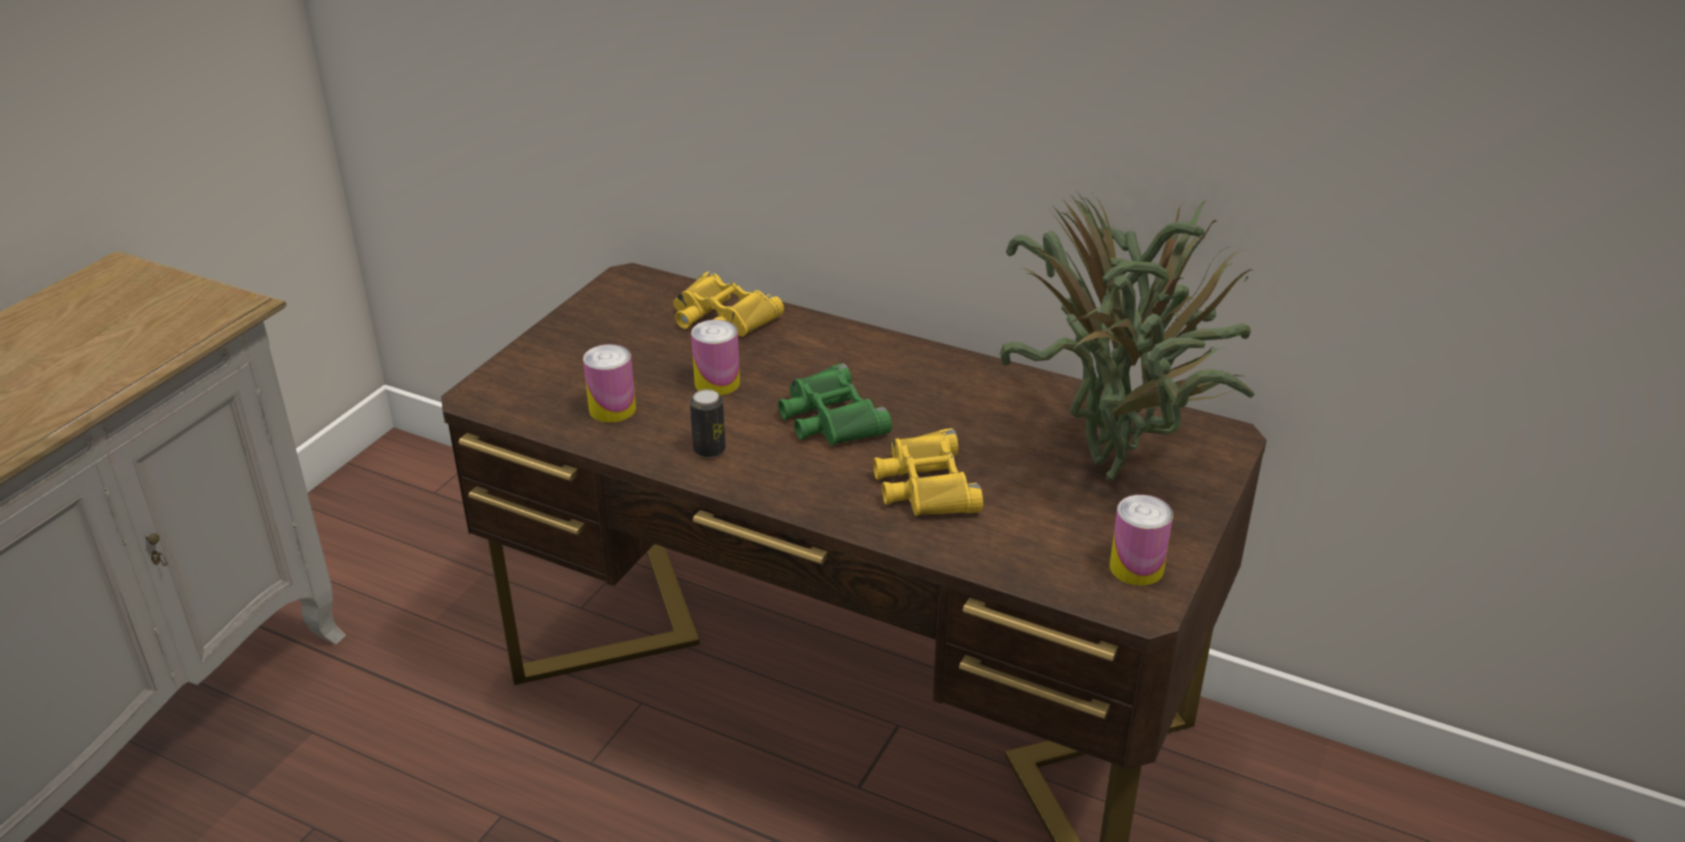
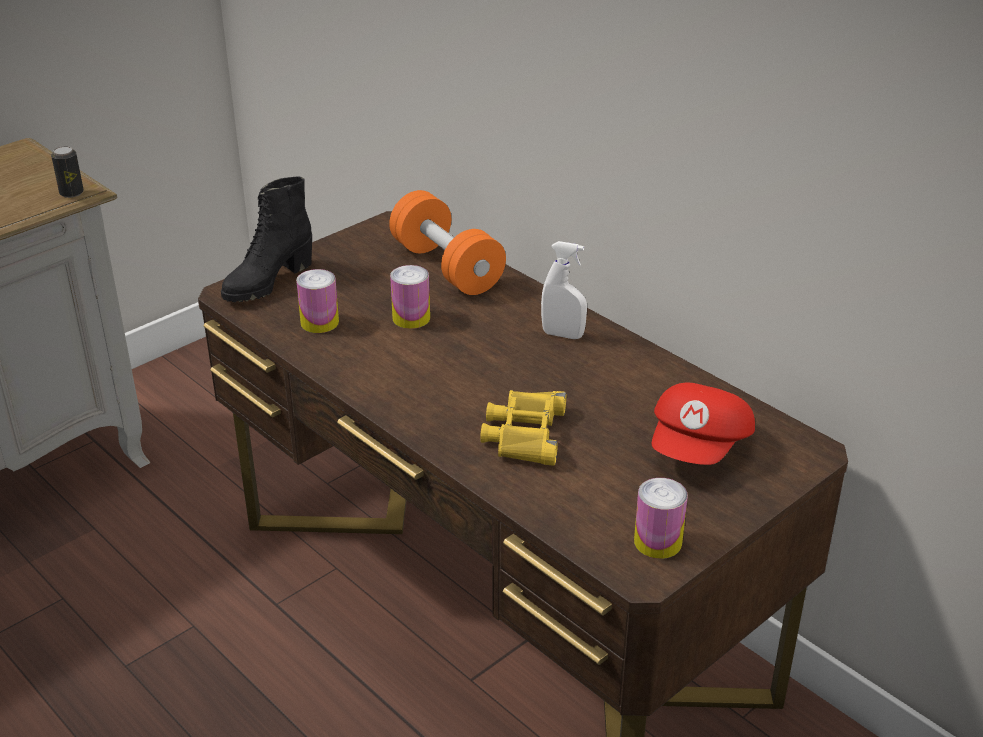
camera: 20 degrees right, 0 degrees up
yellow binoculars [673,271,784,336] -> orange dumbbell [389,190,506,295]
can [690,389,726,458] -> can moved to [51,146,84,198]
green binoculars [778,363,892,445] -> none
potted plant [1000,189,1255,480] -> red cap [652,382,755,465]
none -> black boot [221,176,312,302]
none -> white spray bottle [541,241,587,339]

